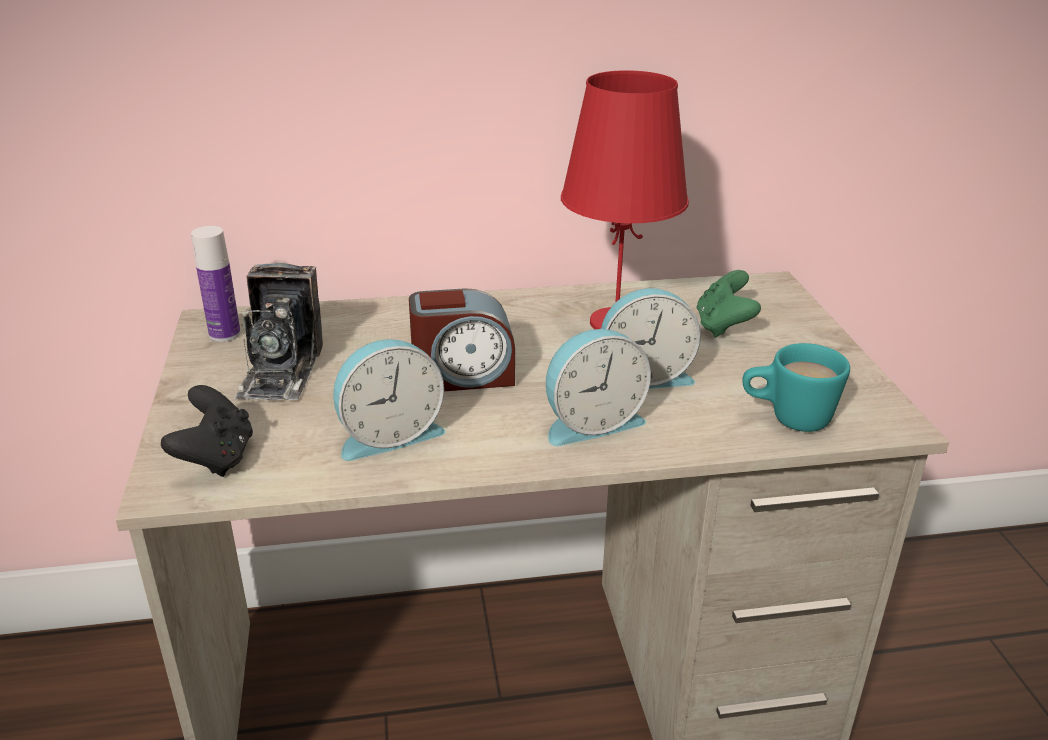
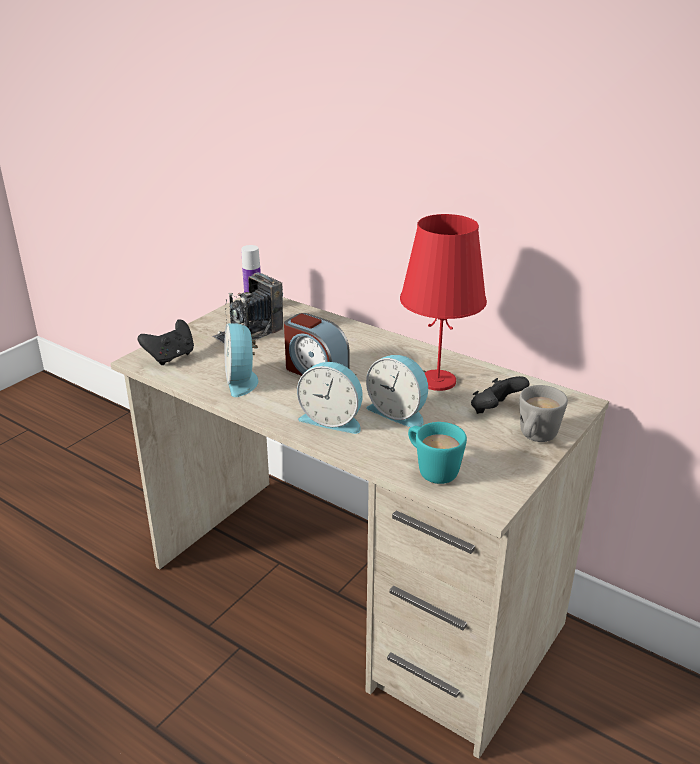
camera: 45 degrees right, 0 degrees up
alarm clock [333,339,446,461] -> alarm clock turned 60 degrees clockwise [224,323,258,397]
green game controller [697,270,761,338] -> black game controller [471,376,529,414]
none -> grey mug [520,385,568,442]

